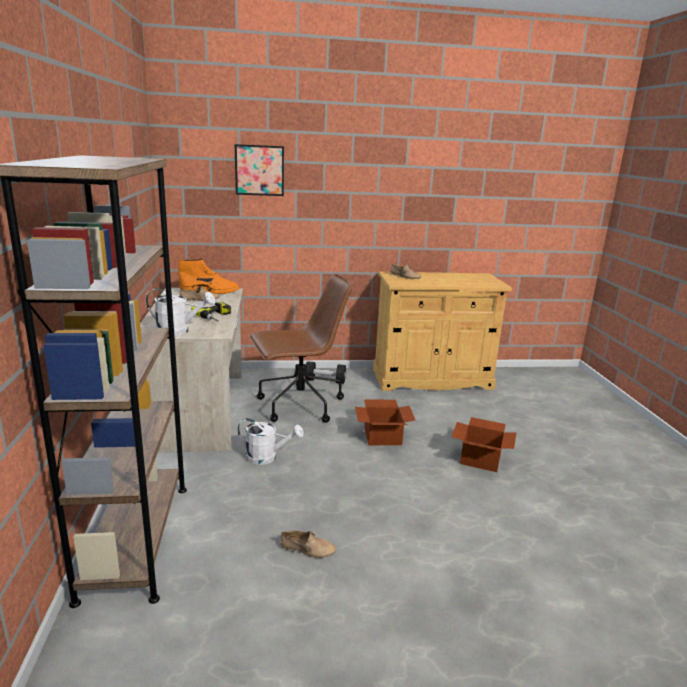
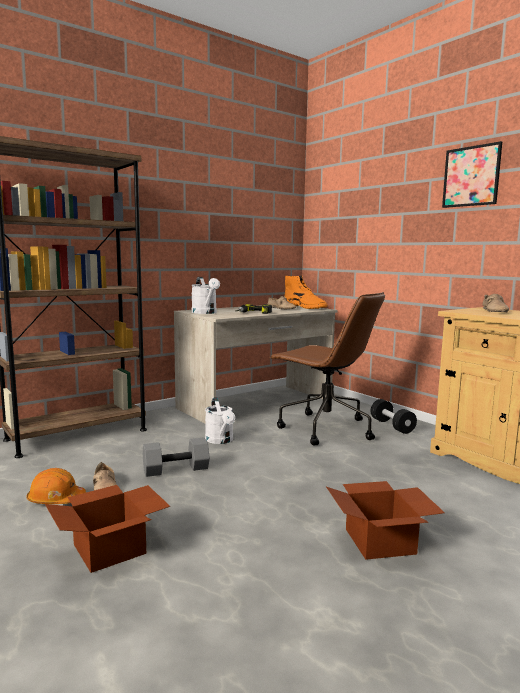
camera: 60 degrees right, 10 degrees down
picture [235,144,284,196] -> picture moved to [442,141,502,208]
cardboard box [355,400,415,445] -> cardboard box moved to [45,485,170,573]
none -> orange hard hat [27,468,86,504]
none -> grey dumbbell [143,437,210,477]

